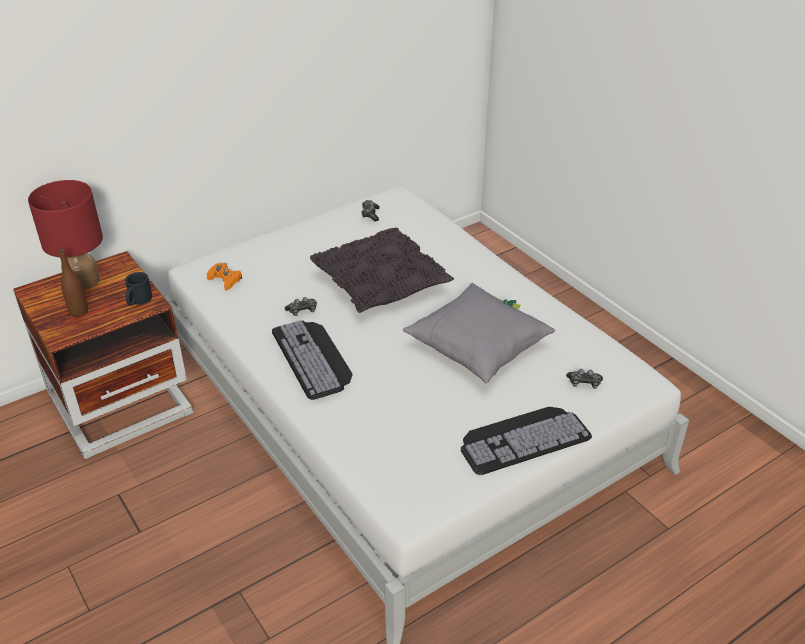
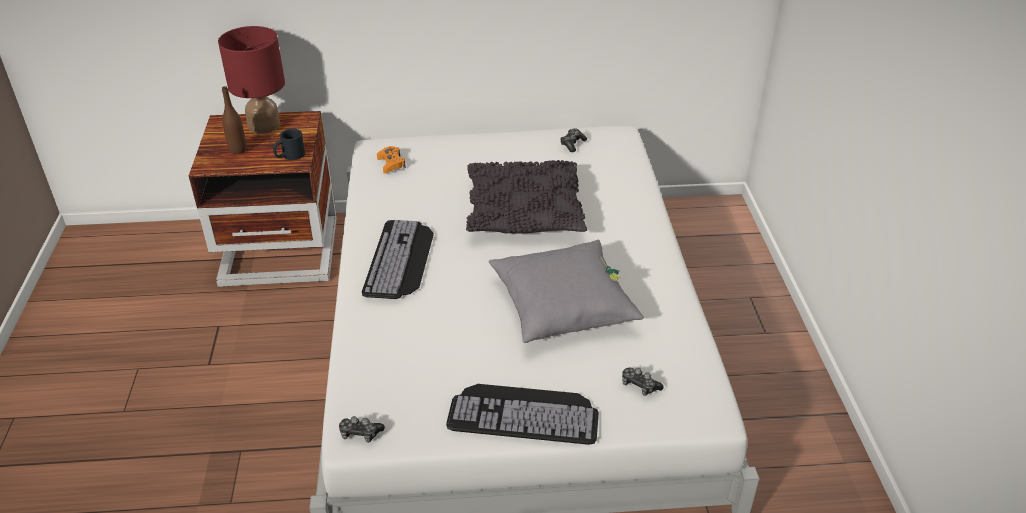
camera: 30 degrees right, 0 degrees up
game controller [285,297,317,316] -> game controller moved to [339,416,385,443]

